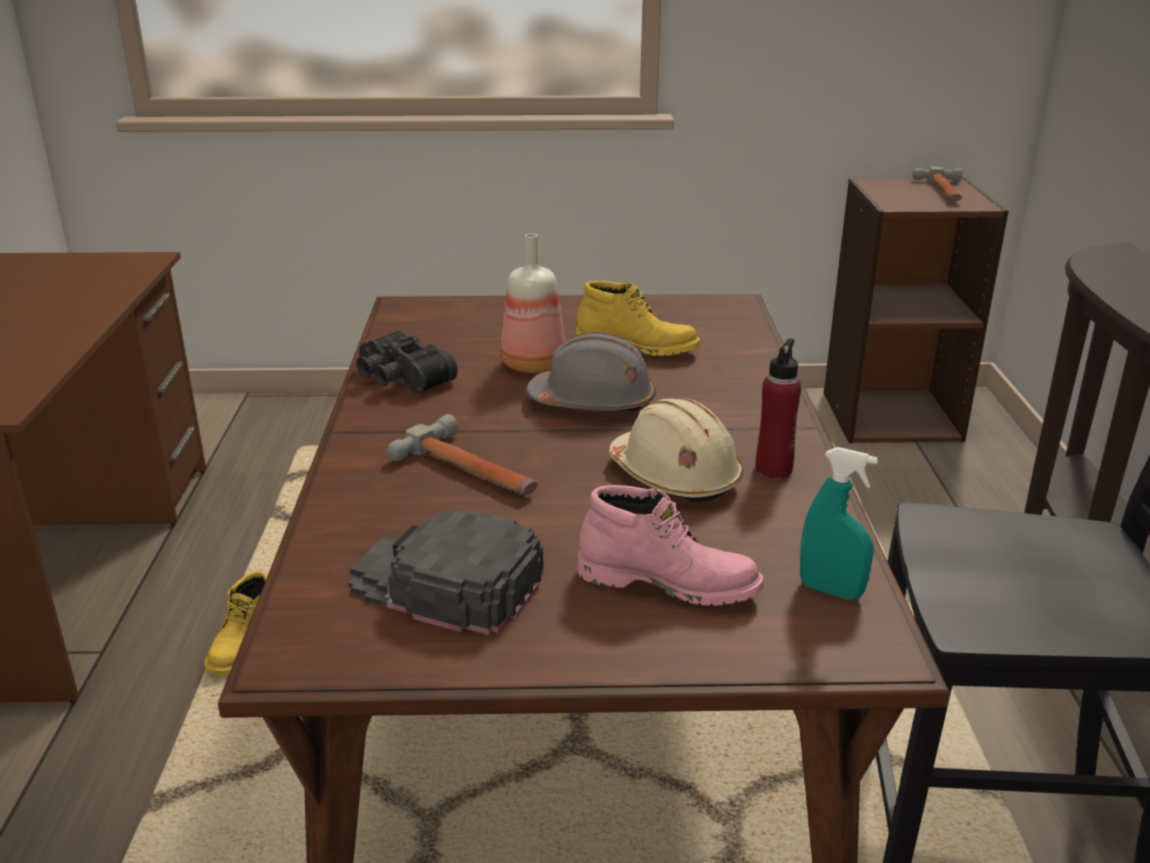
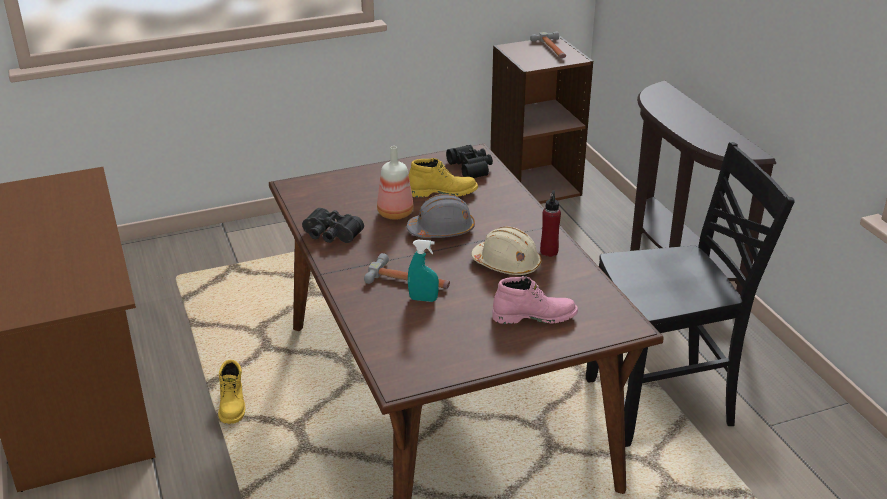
camera: 20 degrees left, 5 degrees up
black cap [349,509,543,635] -> none
turquoise spray bottle [800,447,878,600] -> turquoise spray bottle moved to [408,240,439,302]
none -> black binoculars [446,145,493,178]

